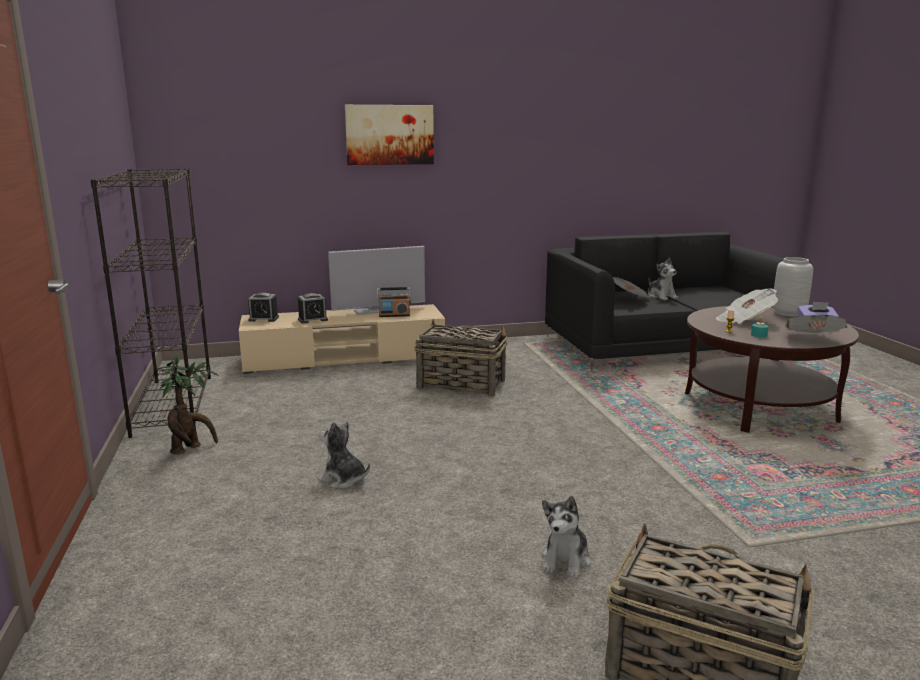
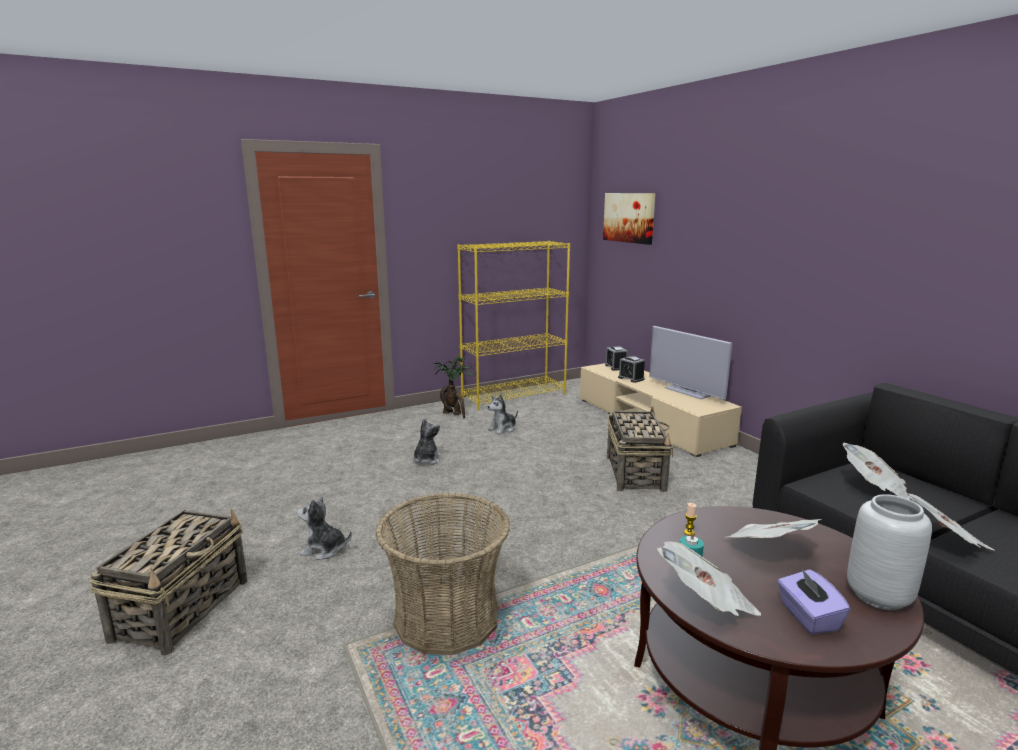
camera: 75 degrees right, 0 degrees up
black bookcase [91,168,211,438] -> yellow bookcase [457,241,570,410]
picture [345,105,434,165] -> picture moved to [603,193,655,245]
radio [377,287,411,317] -> none
plush toy [648,257,678,300] -> plush toy moved to [487,394,518,434]
none -> basket [376,493,510,655]
none -> newspaper [907,493,994,550]

